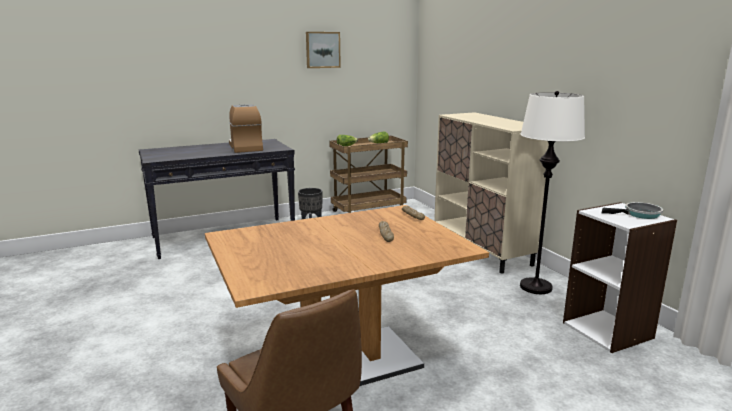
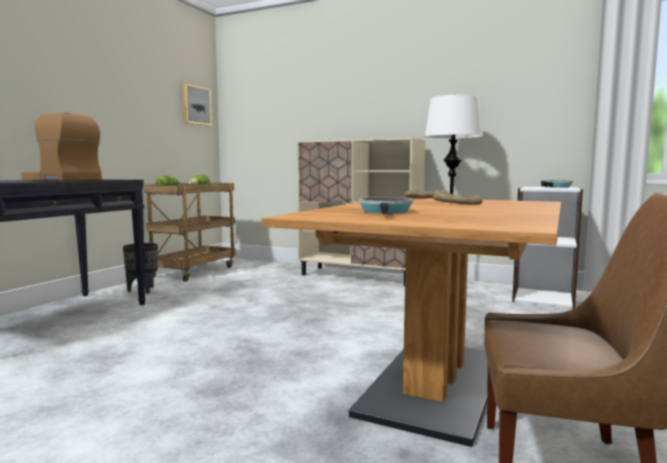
camera: 40 degrees left, 10 degrees down
picture [306,32,341,68] -> picture moved to [182,84,212,126]
none -> frying pan [359,197,413,214]

